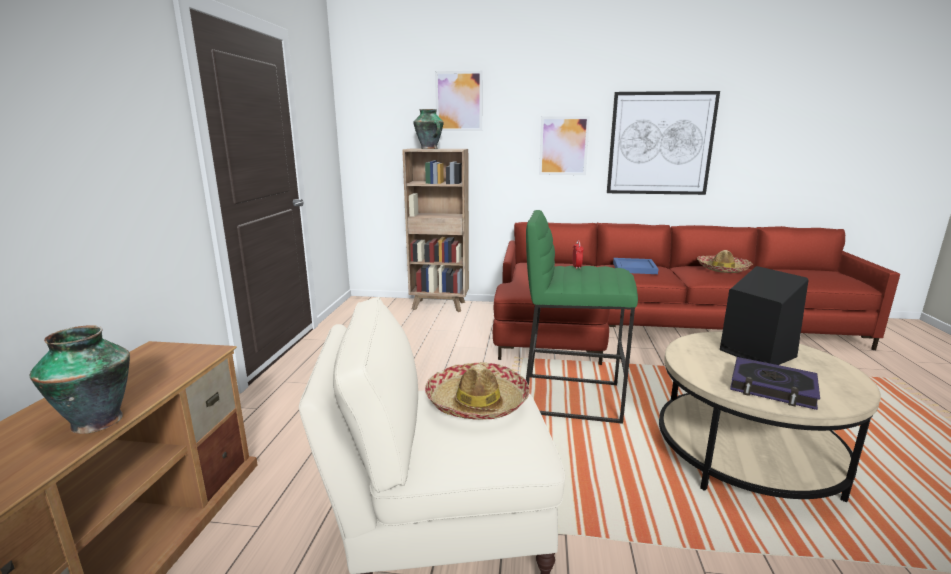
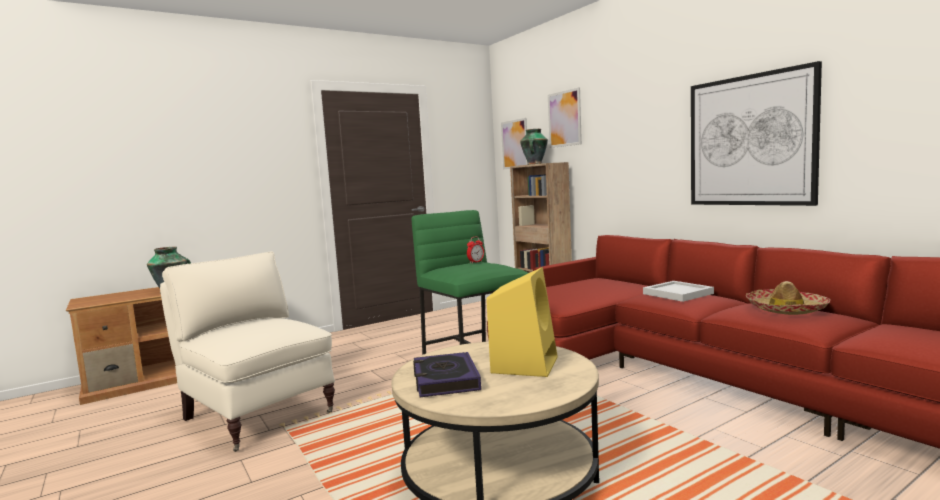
camera: 50 degrees right, 10 degrees down
hat [425,362,530,420] -> none
picture [539,116,590,175] -> picture moved to [501,118,528,169]
blue tray [613,258,658,274] -> white tray [643,281,714,302]
black speaker [720,266,808,365] -> yellow speaker [486,267,558,377]

